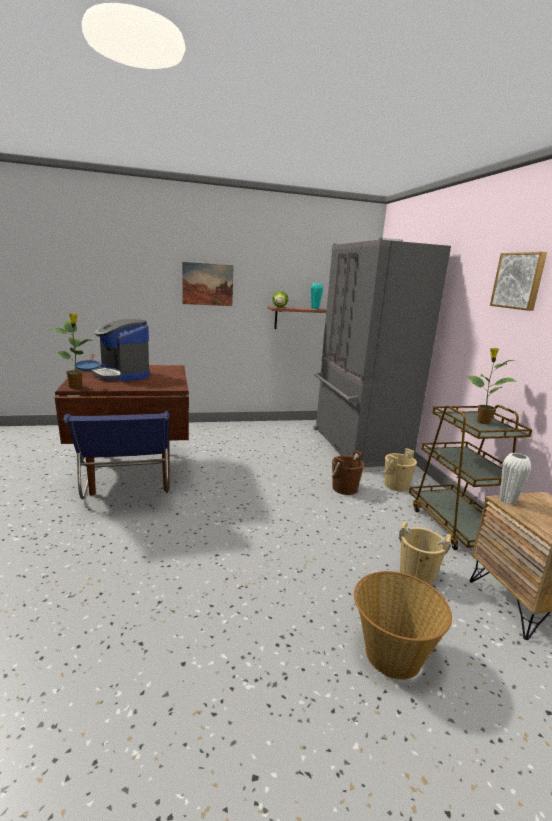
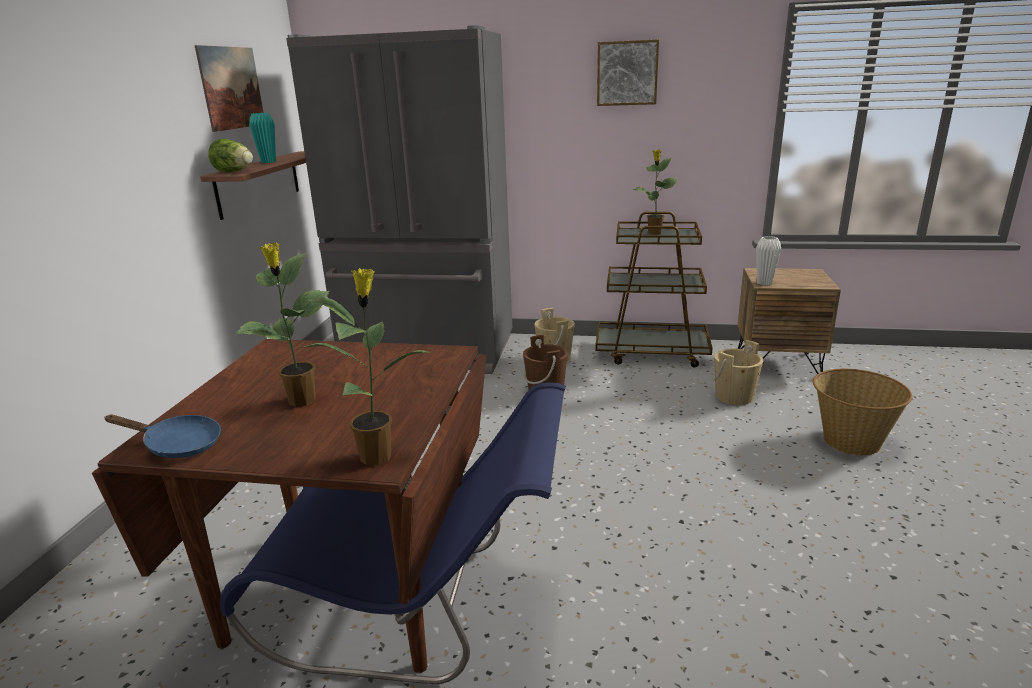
camera: 65 degrees left, 5 degrees up
coffee machine [92,319,150,382] -> potted plant [234,243,329,407]
picture [182,262,234,306] -> picture moved to [194,45,264,132]

